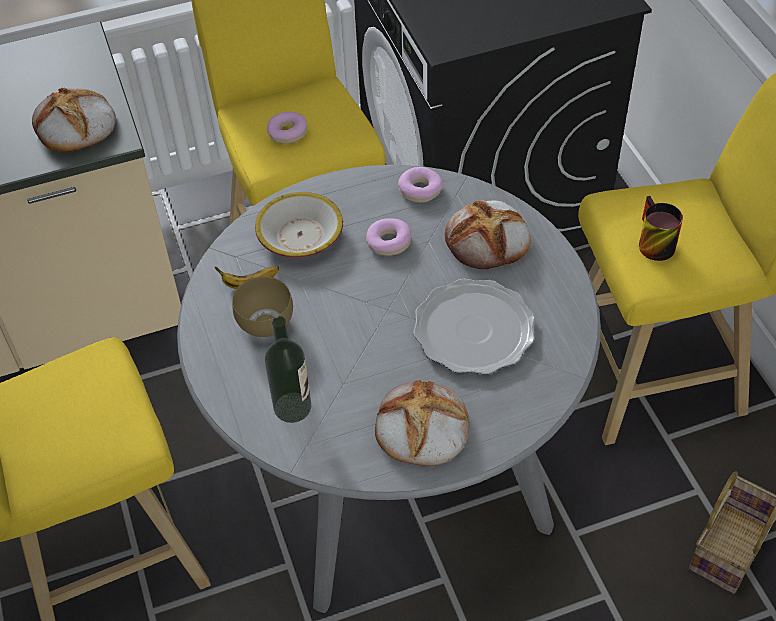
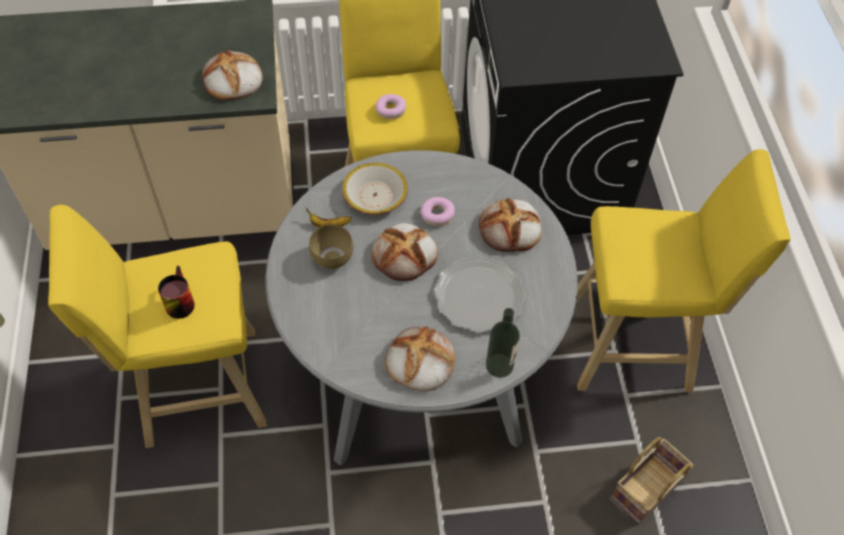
camera: 10 degrees right, 5 degrees up
bottle [265,316,311,423] -> bottle moved to [486,308,520,378]
donut [398,167,443,203] -> none
mug [639,196,683,261] -> mug moved to [158,266,195,319]
none -> bread [372,223,438,281]

